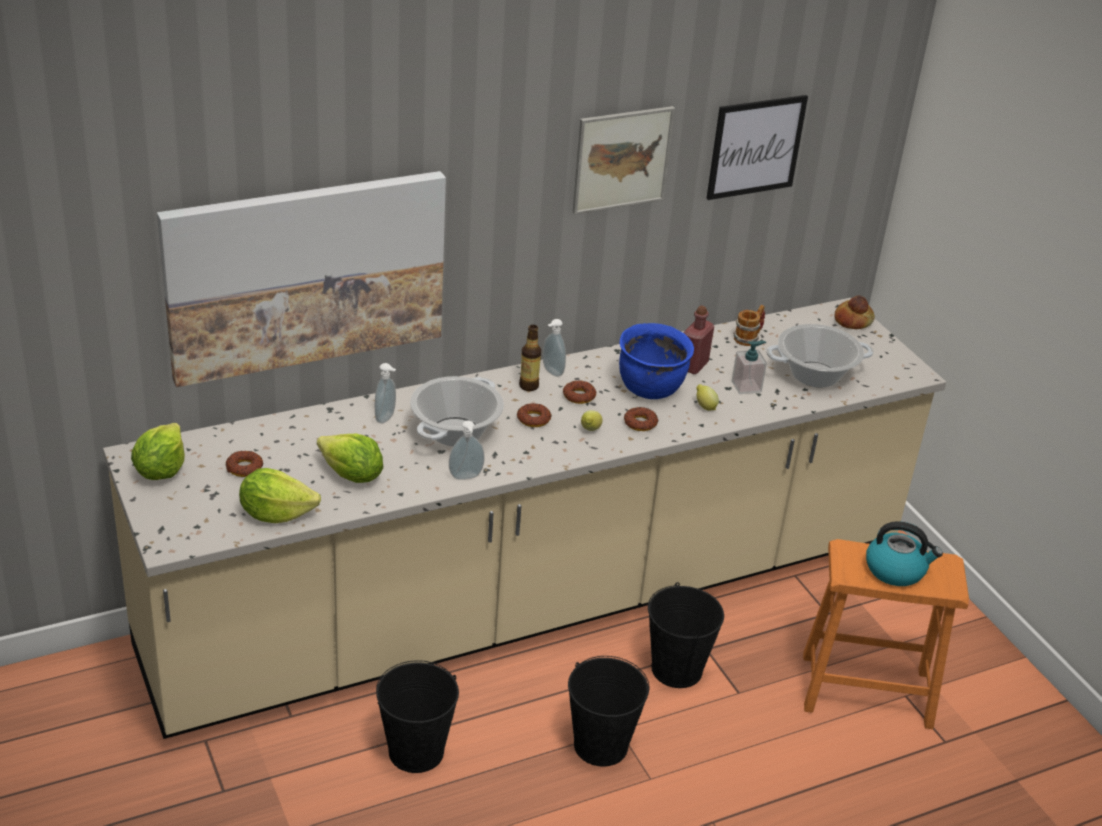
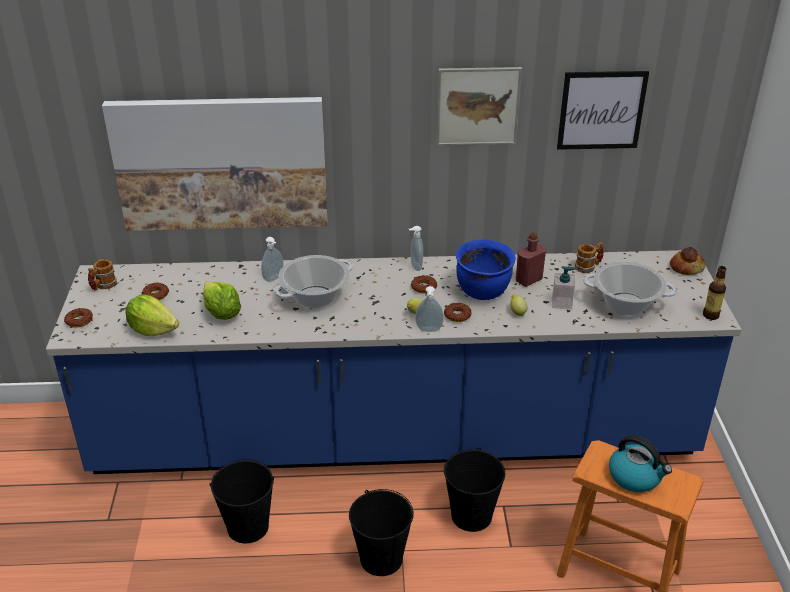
camera: 25 degrees right, 0 degrees up
beige counter [103,298,946,739] -> blue counter [46,250,741,474]
lettuce [131,423,185,480] -> mug [88,259,117,291]
soap dispenser [449,420,485,480] -> soap dispenser moved to [415,286,444,332]
donut [517,403,552,427] -> donut moved to [64,308,93,328]
bottle [519,325,541,391] -> bottle moved to [703,266,726,320]

